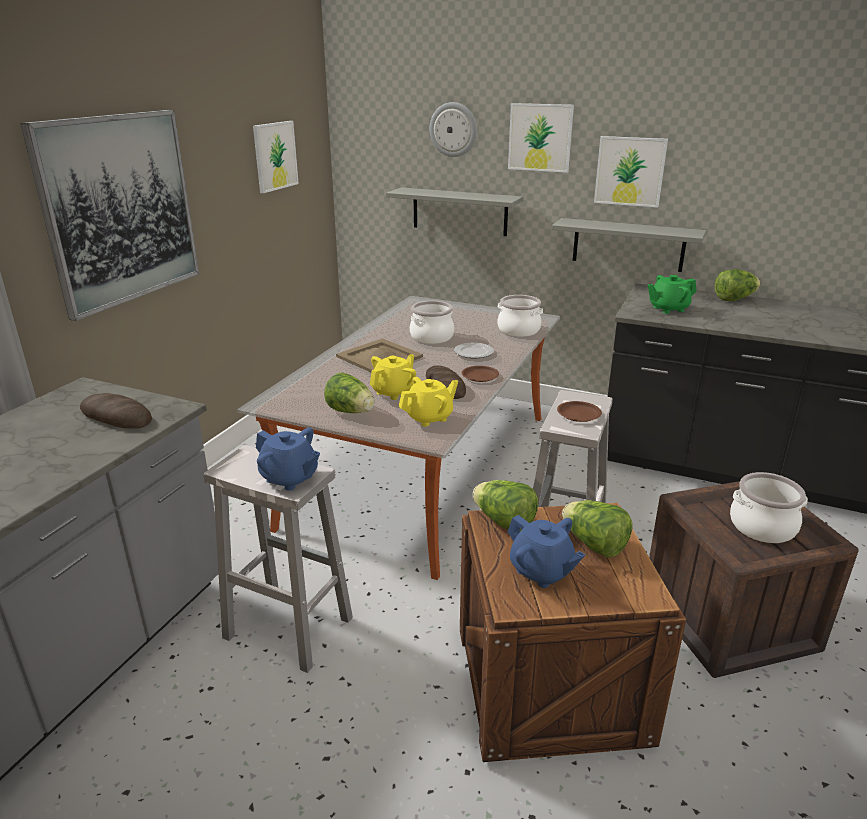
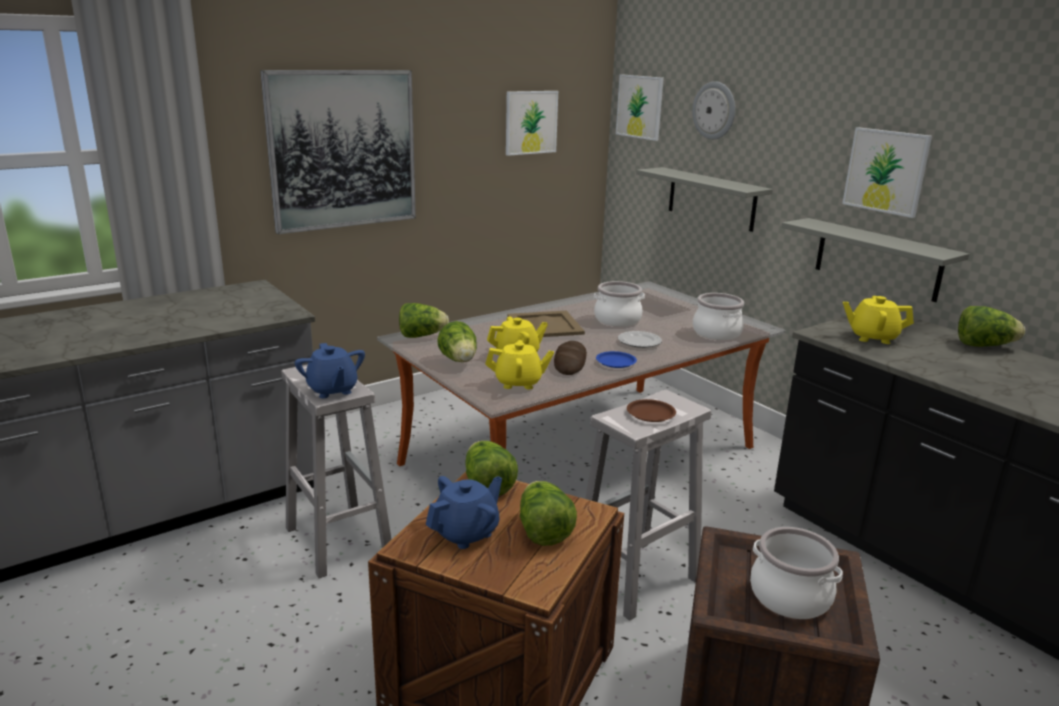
camera: 30 degrees right, 5 degrees down
bread [80,393,152,428] -> none
brown plate [462,366,499,382] -> blue plate [596,351,637,368]
picture [508,103,574,173] -> picture moved to [616,74,664,141]
blue teapot [508,515,585,588] -> blue teapot turned 120 degrees counterclockwise [426,476,502,549]
green teapot [648,275,696,314] -> yellow teapot [843,296,914,344]
none -> lettuce [399,303,449,338]

